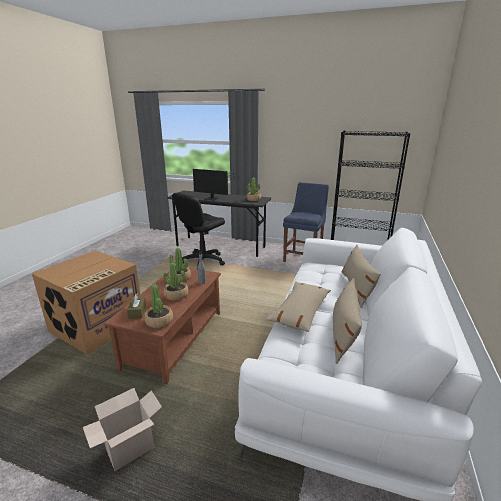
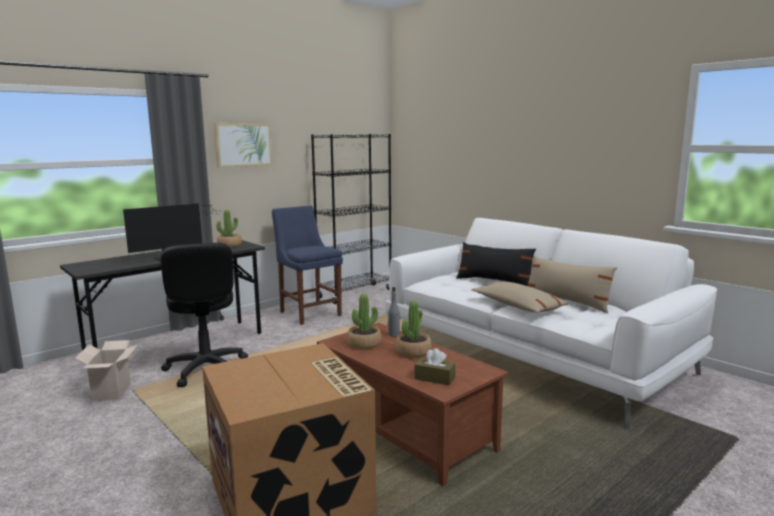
camera: 60 degrees left, 10 degrees down
cardboard box [83,388,162,471] -> cardboard box moved to [75,340,138,401]
potted plant [145,285,173,328] -> none
beige pillow [342,245,381,308] -> black pillow [456,242,536,286]
none -> picture [214,123,273,168]

